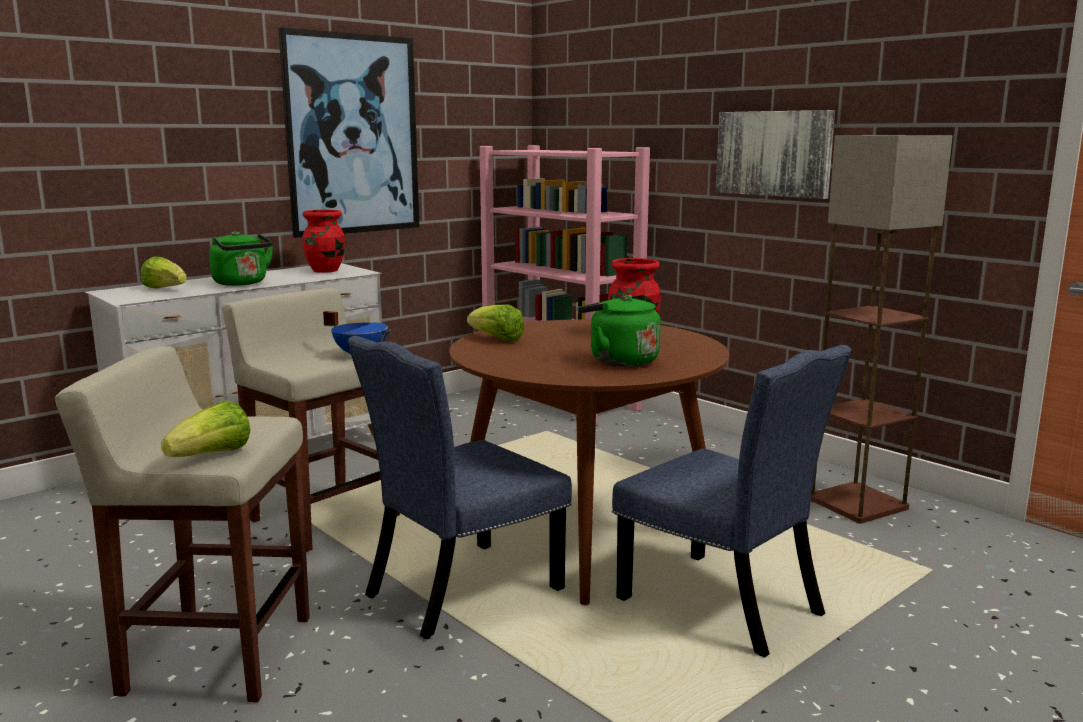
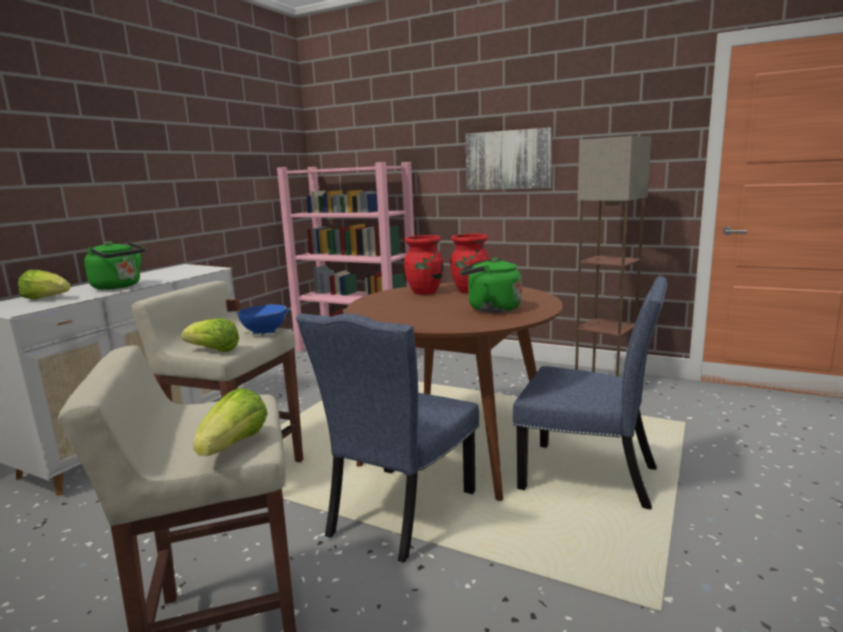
camera: 20 degrees left, 0 degrees up
picture [278,27,419,238] -> none
red vase [302,210,345,273] -> red vase moved to [404,235,443,295]
lettuce [467,305,524,342] -> lettuce moved to [181,318,239,352]

